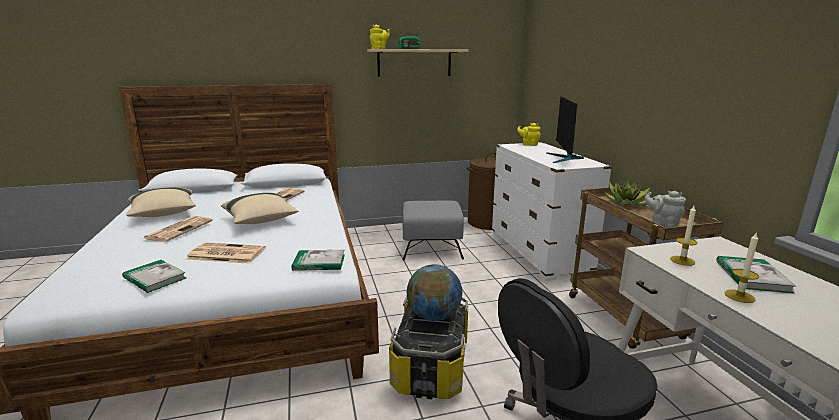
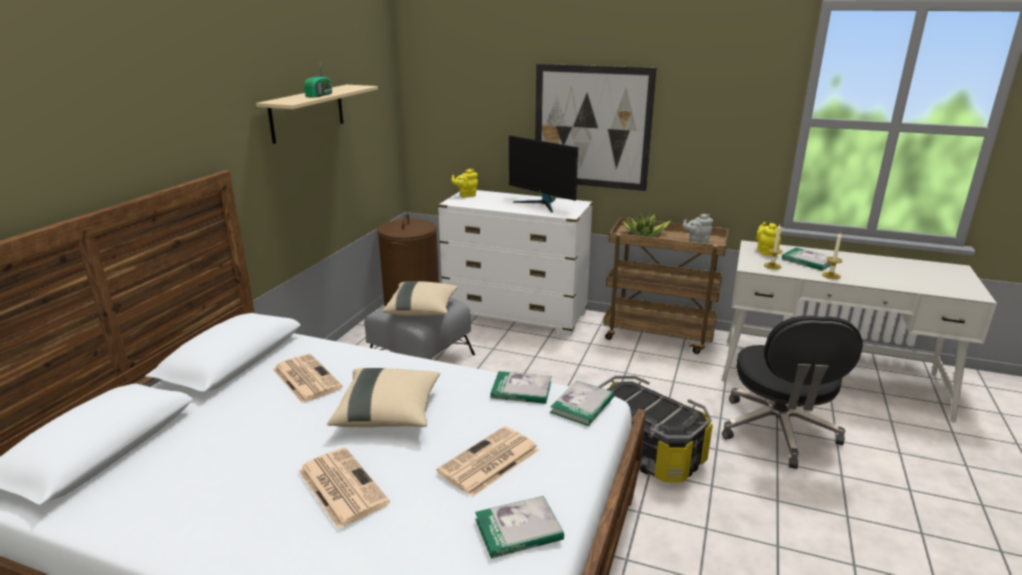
camera: 55 degrees left, 5 degrees up
beige pillow [126,187,196,217] -> beige pillow moved to [383,281,458,316]
yellow teapot [370,25,390,49] -> yellow teapot moved to [756,222,781,256]
globe [407,264,462,321] -> none
none -> book [491,371,551,404]
none -> picture [535,64,657,191]

